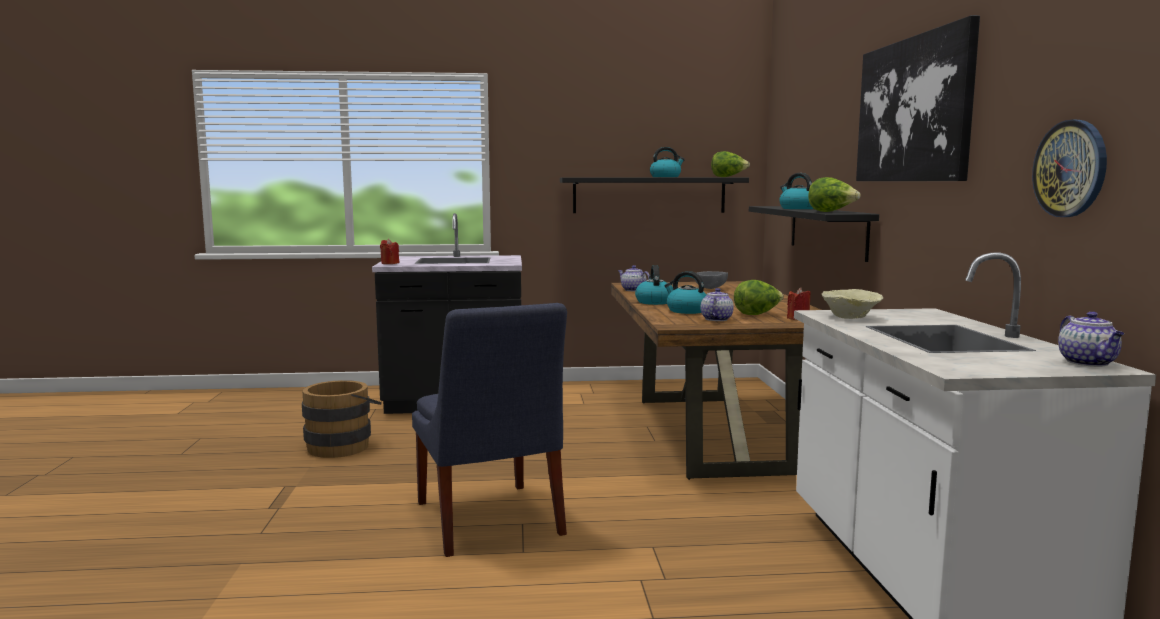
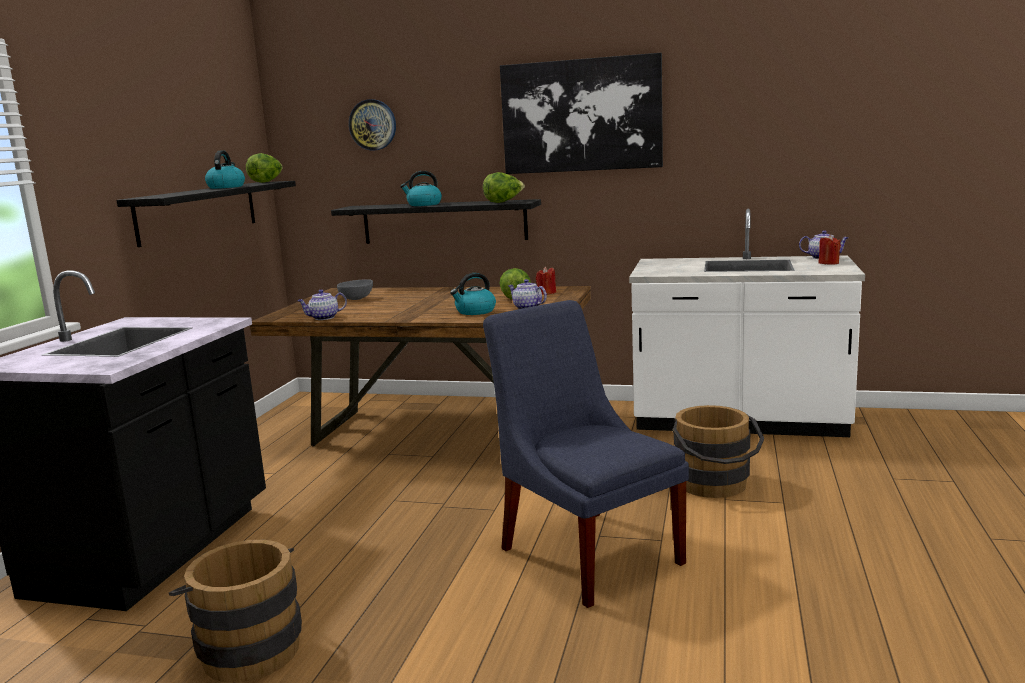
camera: 70 degrees left, 5 degrees up
red candle [380,239,399,264] -> red candle moved to [818,235,841,265]
blue chair [412,303,567,557] -> blue chair turned 120 degrees counterclockwise [483,300,689,608]
kettle [635,265,669,305] -> none
beige bowl [822,289,883,319] -> none
wall clock [1032,120,1107,217] -> wall clock moved to [349,99,396,151]
none -> brown bucket [672,405,764,498]

